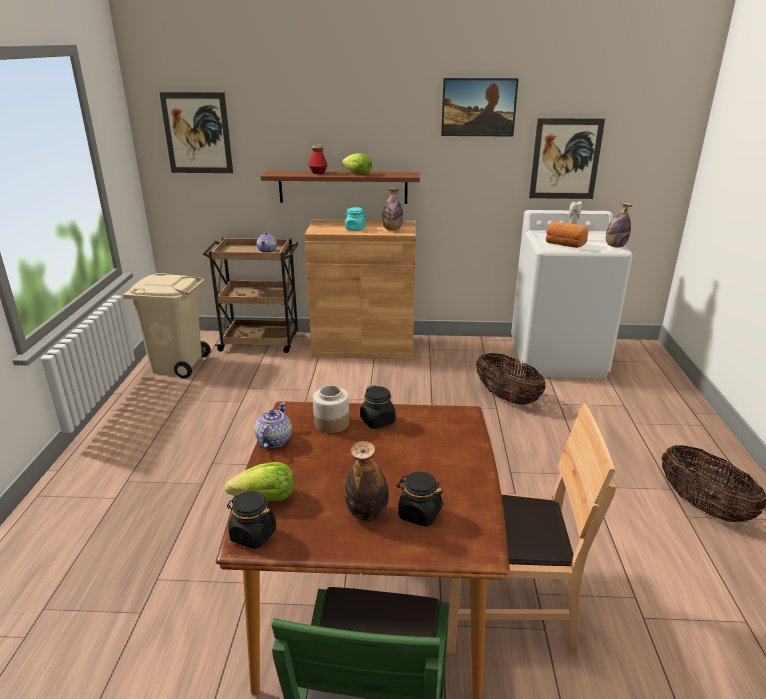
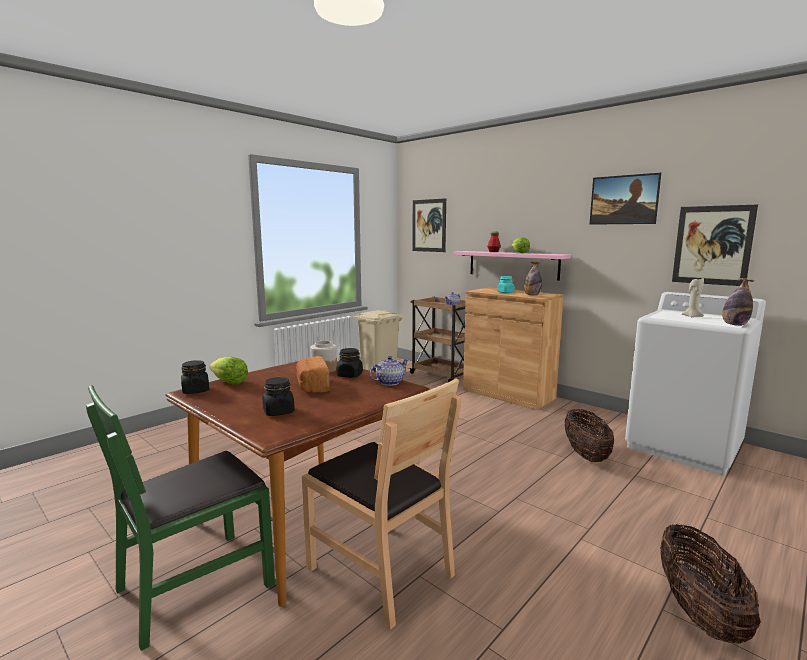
camera: 40 degrees right, 15 degrees down
teapot [255,402,292,449] -> teapot moved to [370,356,409,386]
brown shelf [261,171,420,204] -> pink shelf [453,251,571,281]
bottle [345,441,389,521] -> none
bread [546,222,589,248] -> bread moved to [296,356,330,393]

